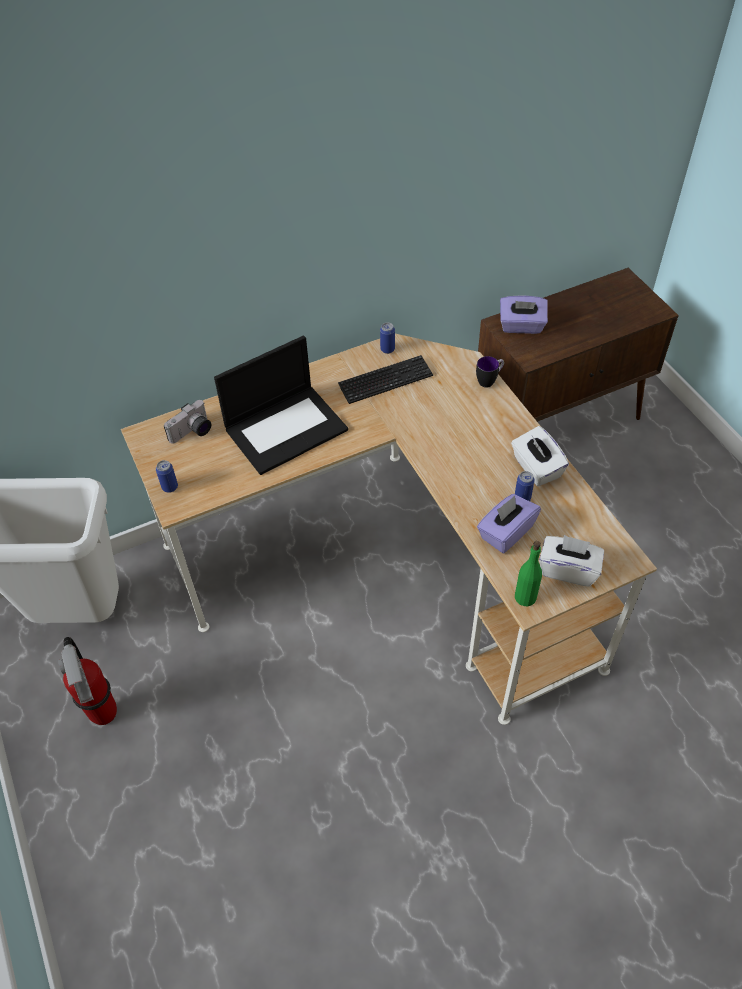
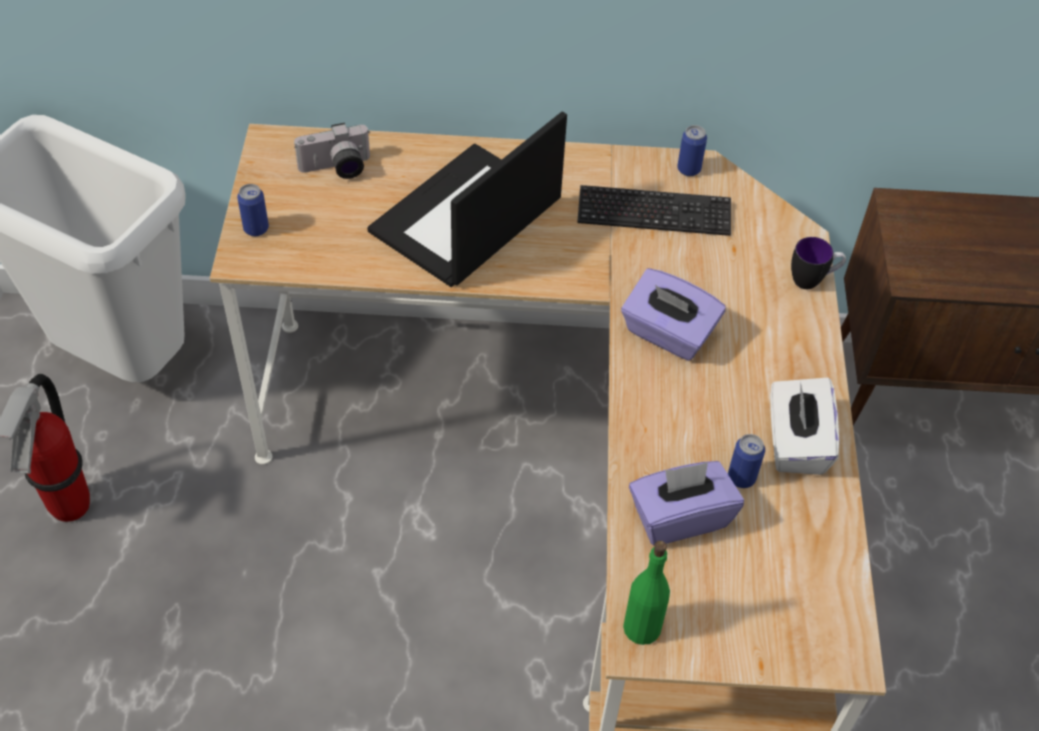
camera: 25 degrees right, 0 degrees up
laptop [214,335,348,475] -> laptop turned 135 degrees clockwise [367,111,567,287]
purple tissue box [500,296,548,334] -> purple tissue box moved to [621,268,726,361]
white tissue box [539,535,604,587] -> none

